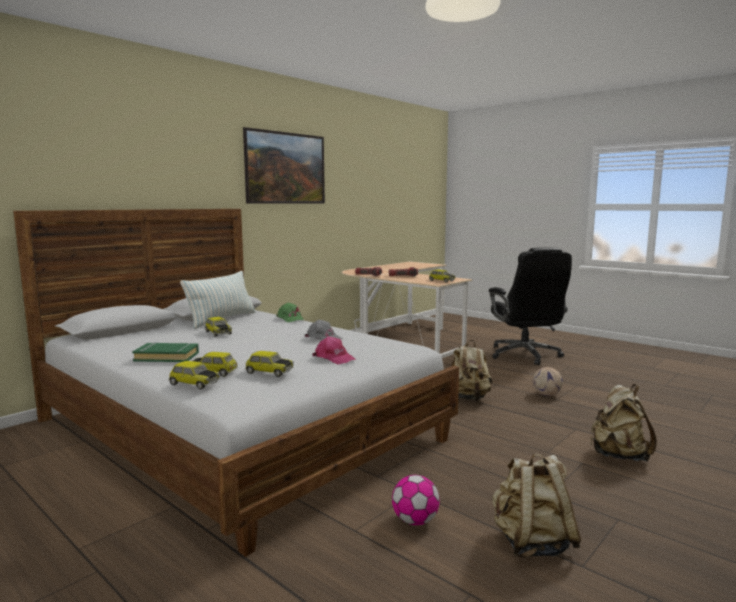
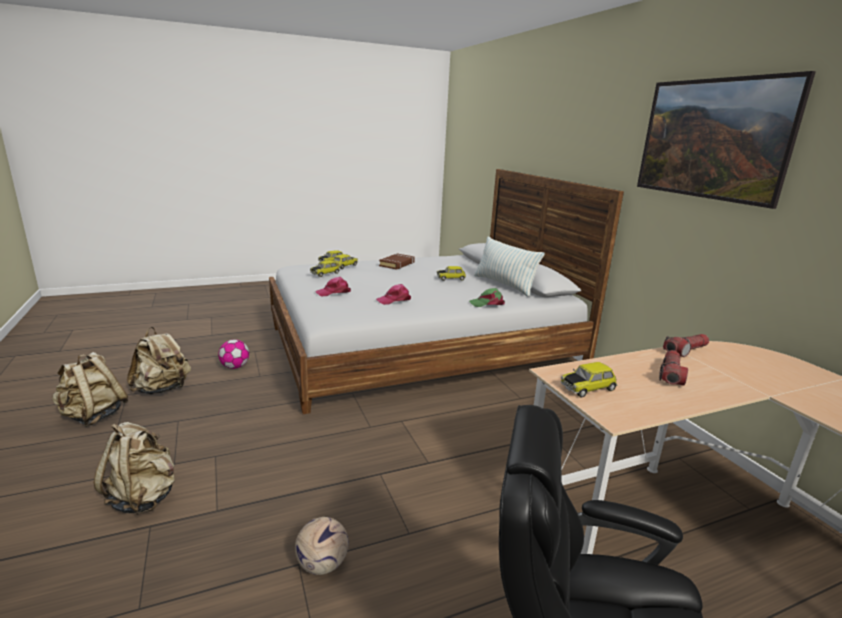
camera: 115 degrees right, 10 degrees up
green book [132,342,199,362] -> brown book [379,254,415,270]
grey cap [305,319,342,341] -> pink cap [376,284,411,305]
beige backpack [451,340,493,401] -> beige backpack moved to [52,352,128,427]

